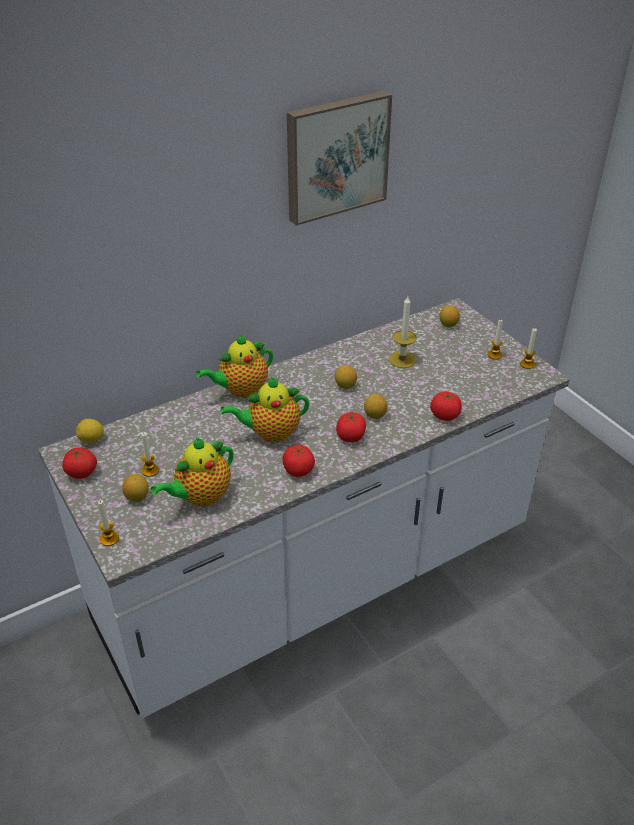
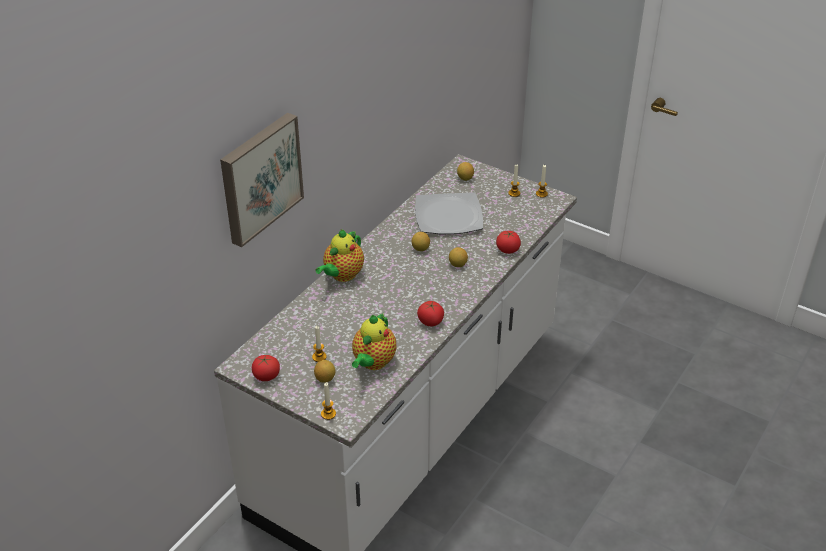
camera: 25 degrees left, 0 degrees up
lemon [76,419,104,443] -> none
teapot [220,377,309,443] -> none
picture [287,91,392,226] -> picture moved to [220,113,304,247]
tomato [336,412,366,442] -> none
candle [389,296,417,368] -> plate [415,192,483,234]

